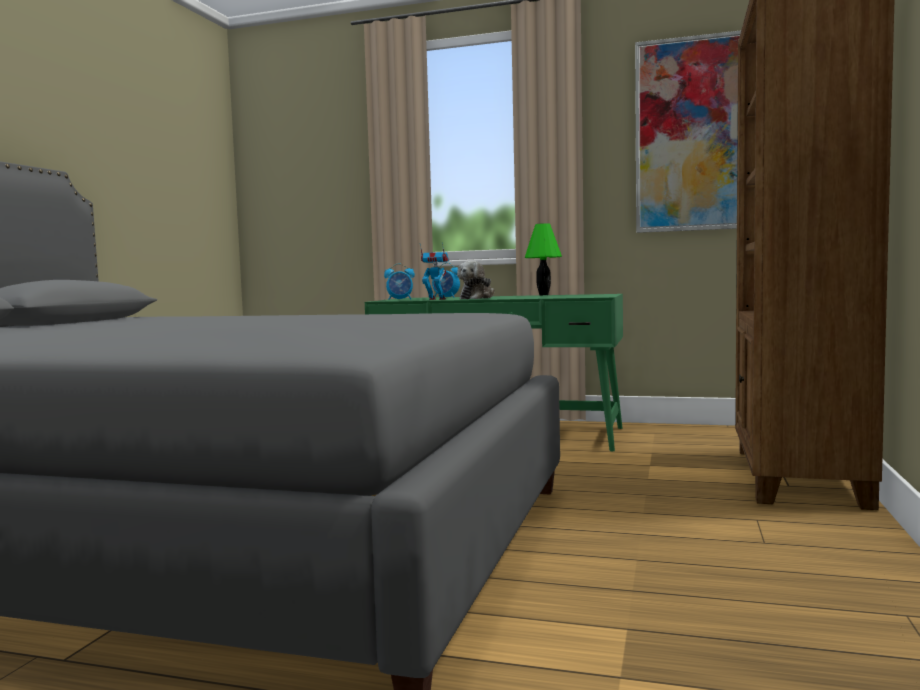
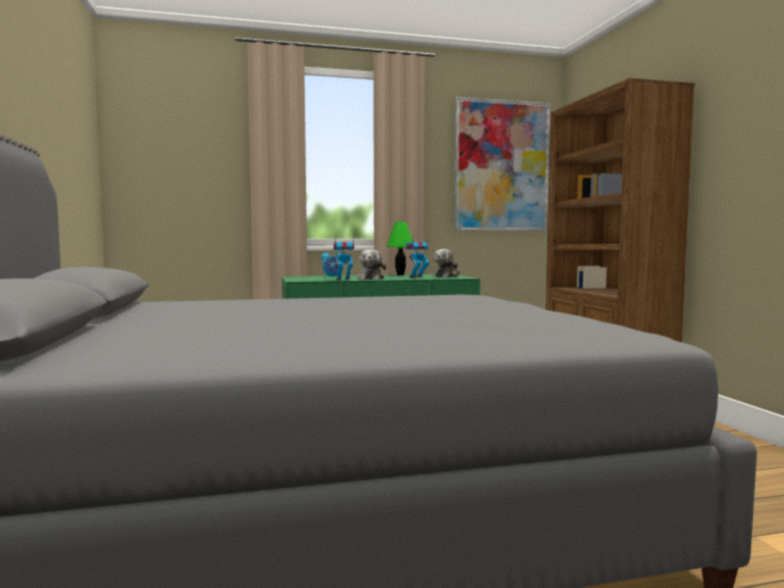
camera: 30 degrees left, 0 degrees up
alarm clock [384,264,415,300] -> none
none -> toy robot [405,237,429,278]
none -> plush toy [433,249,460,277]

